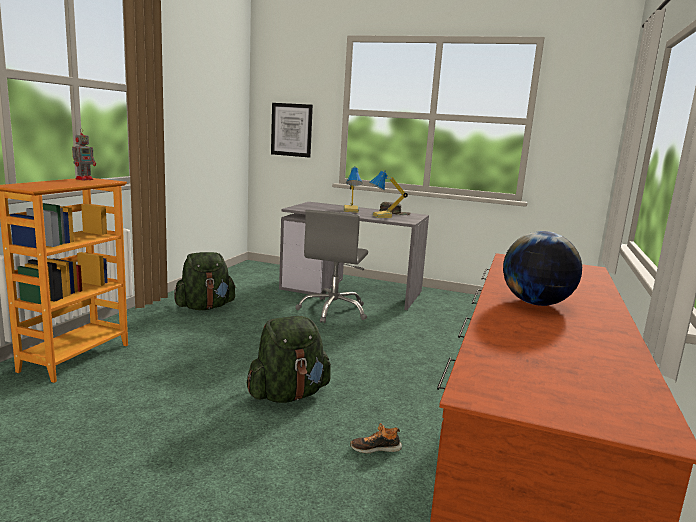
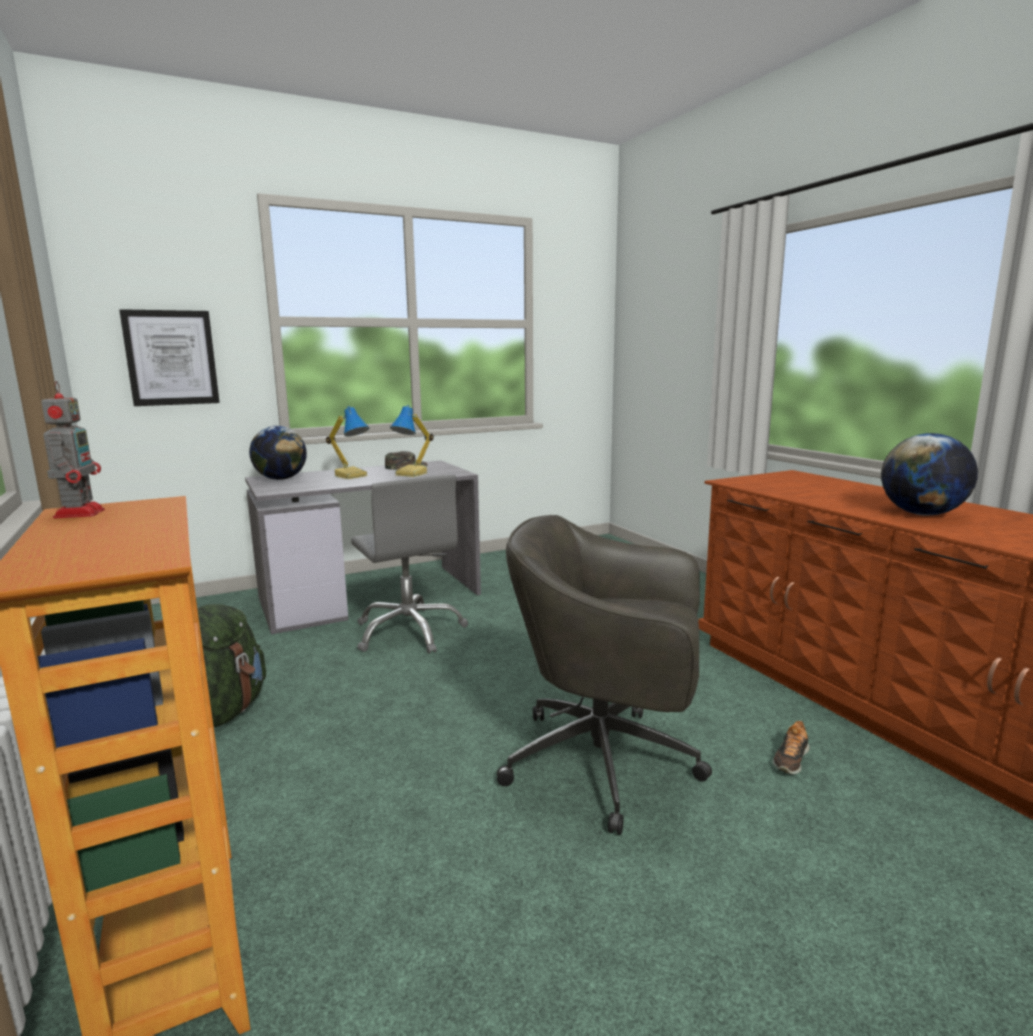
camera: 45 degrees left, 0 degrees up
green backpack [247,316,331,403] -> grey office chair [497,515,712,835]
none -> globe [249,426,307,480]

